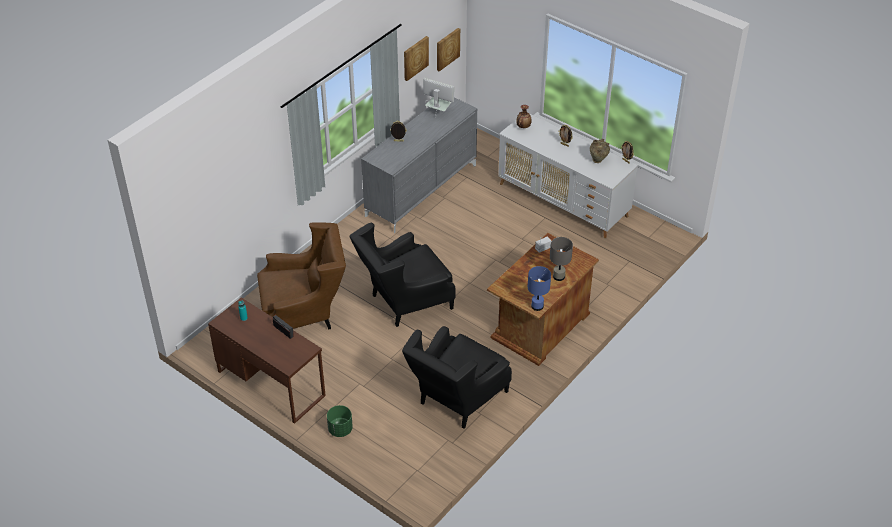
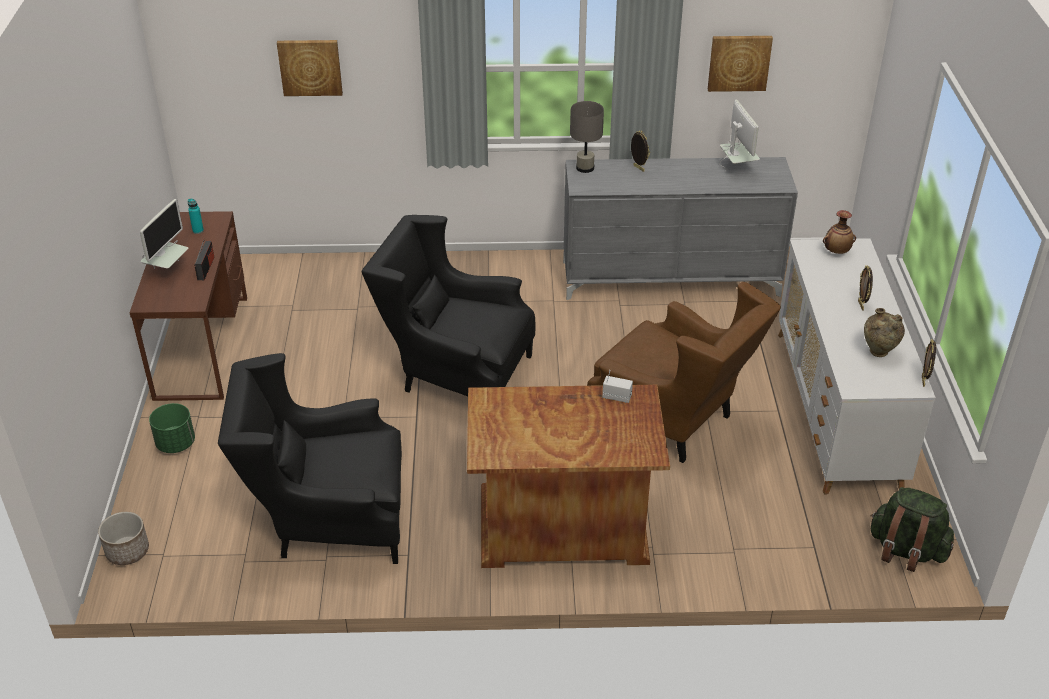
camera: 50 degrees right, 5 degrees down
brown armchair [257,222,346,329] -> brown armchair moved to [587,282,781,463]
picture [437,28,460,71] -> picture moved to [277,40,343,96]
blue table lamp [528,266,551,311] -> none
grey table lamp [550,237,573,281] -> grey table lamp moved to [570,101,604,173]
none -> planter [98,512,149,565]
none -> monitor [140,199,188,269]
none -> green backpack [871,487,954,572]

